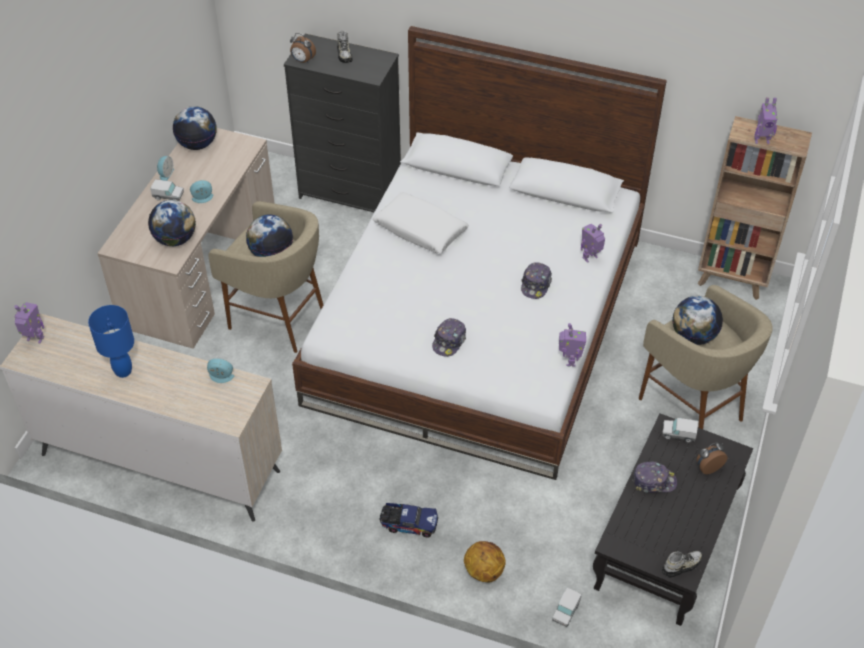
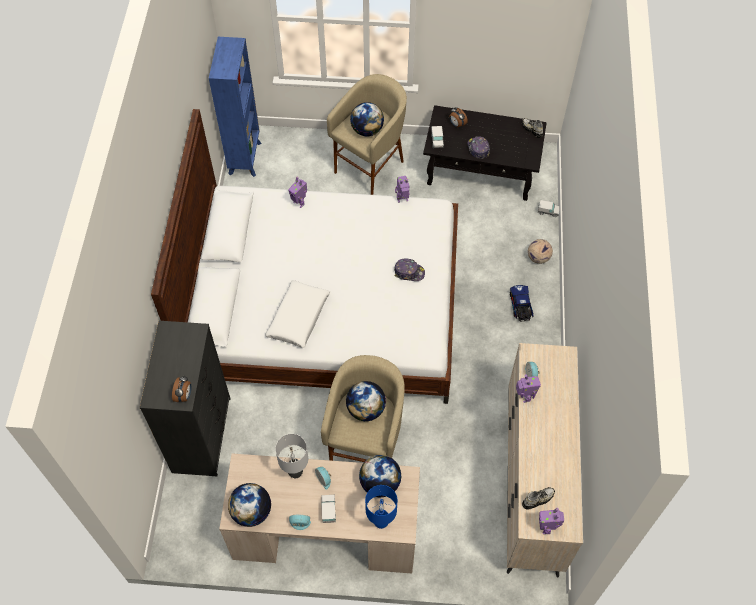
camera: 105 degrees left, 10 degrees up
blue table lamp [88,305,134,378] -> blue table lamp moved to [365,485,397,529]
shoe [337,31,353,63] -> shoe moved to [522,487,555,510]
basketball [464,541,506,582] -> football [528,239,553,264]
cap [521,262,552,299] -> none
brown bookcase [698,116,812,300] -> blue bookcase [209,37,262,177]
toy robot [754,97,777,144] -> toy robot moved to [516,374,541,403]
none -> grey table lamp [275,434,308,478]

